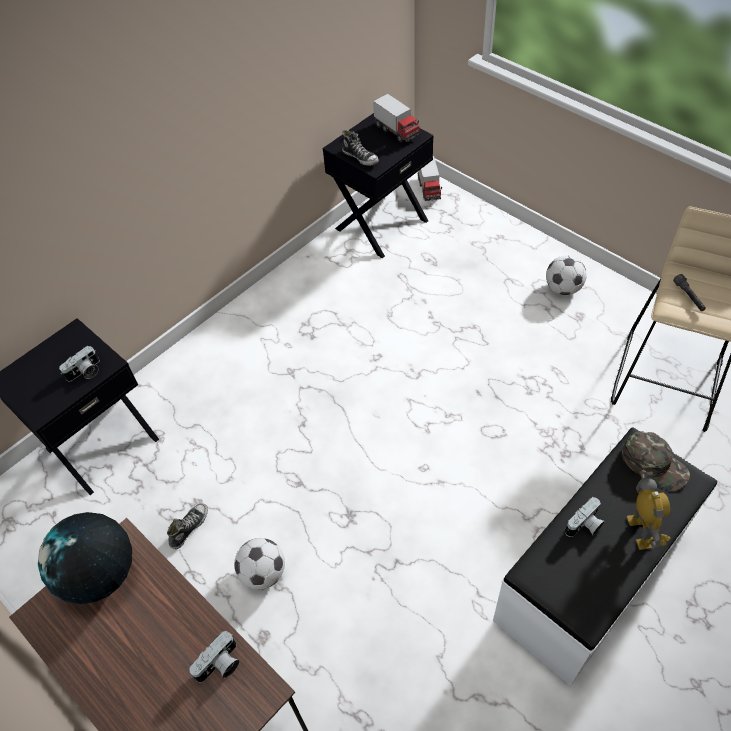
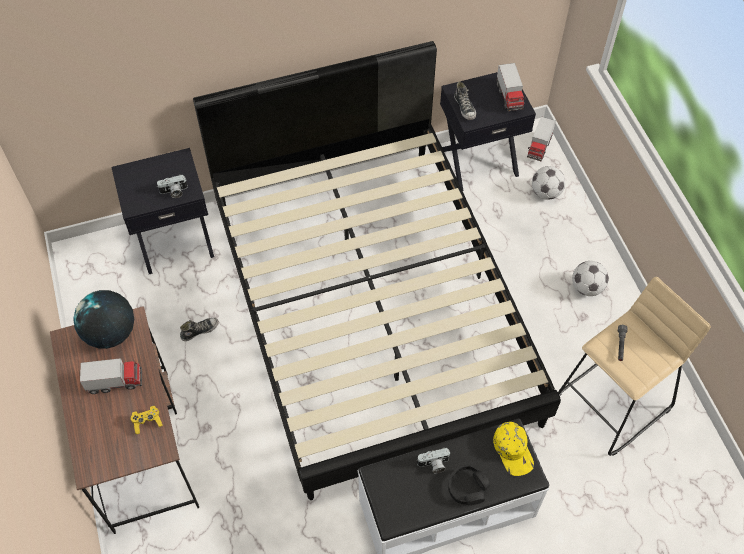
camera: 25 degrees right, 5 degrees up
camera [189,631,240,682] -> yellow game controller [131,406,163,434]
football [234,538,285,590] -> football moved to [532,166,565,200]
green cap [622,431,690,491] -> yellow cap [493,422,534,476]
toy robot [626,470,670,550] -> black headphones [448,465,490,506]
none -> toy truck [80,358,142,394]
none -> black bed [193,41,561,500]

